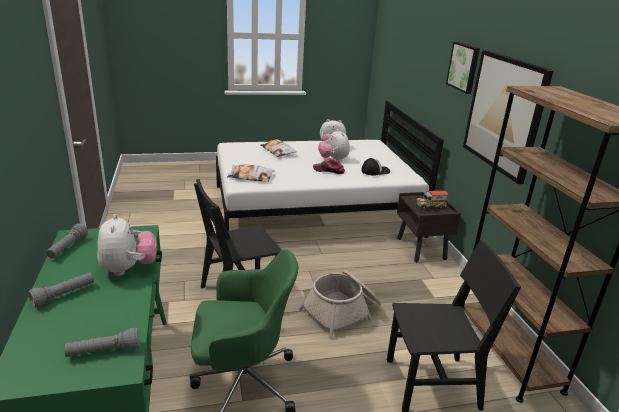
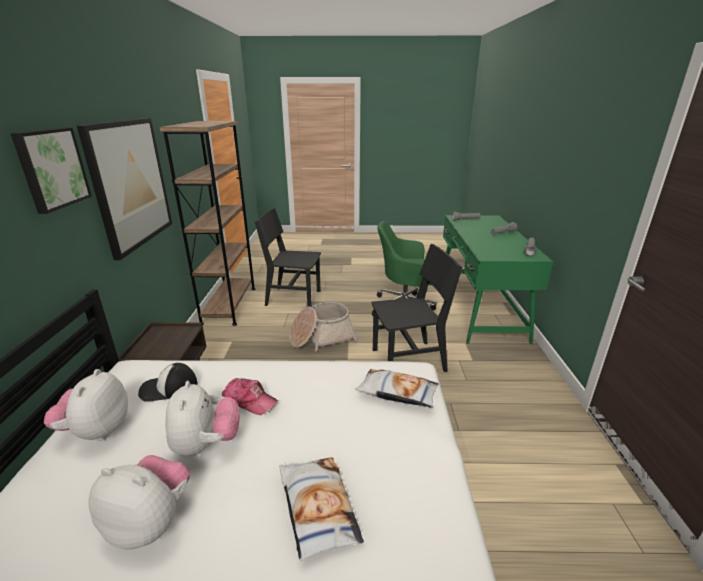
camera: 165 degrees left, 0 degrees up
plush toy [97,214,157,276] -> plush toy moved to [44,369,128,441]
toy truck [417,191,448,210] -> none

